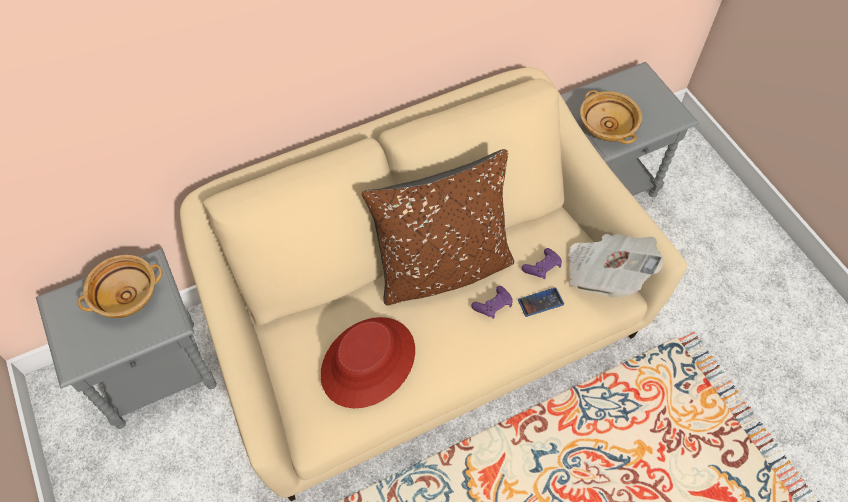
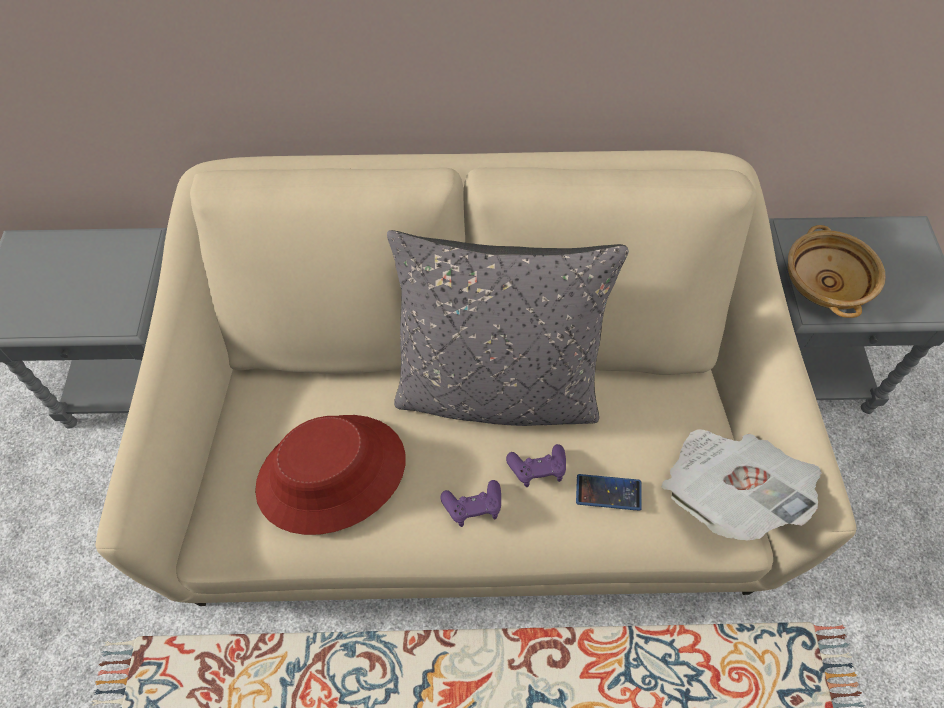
camera: 25 degrees right, 0 degrees up
beige bowl [78,255,162,318] -> none
brown pillow [362,149,514,306] -> grey pillow [387,230,629,426]
purple game controller [522,248,562,279] -> purple game controller moved to [440,480,501,527]

